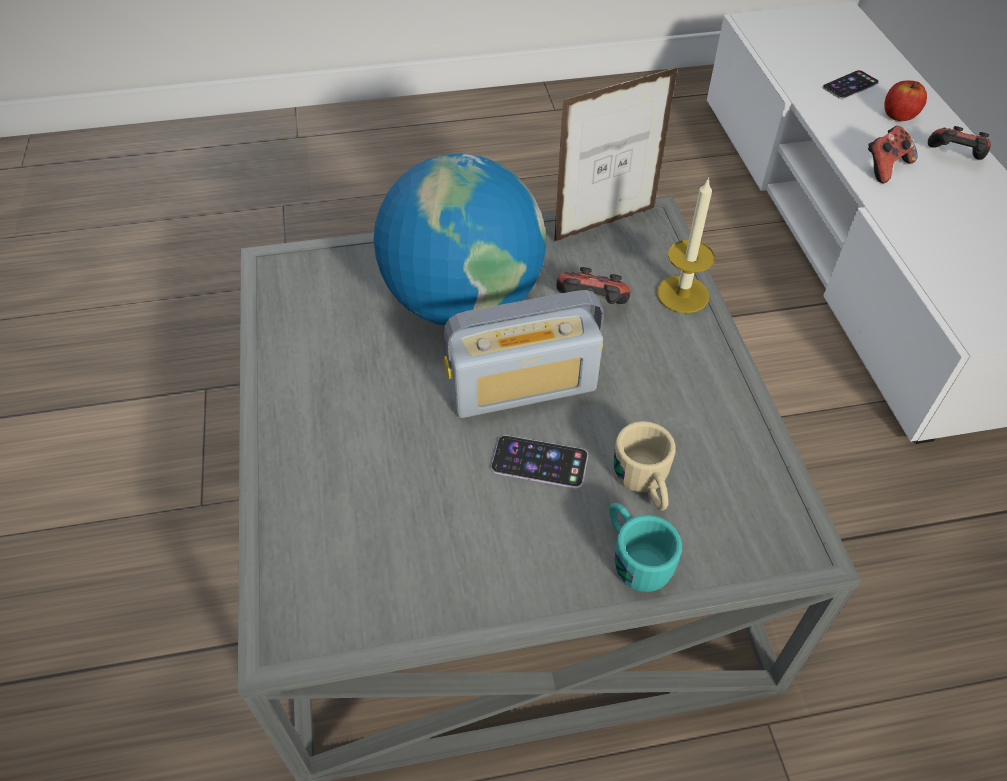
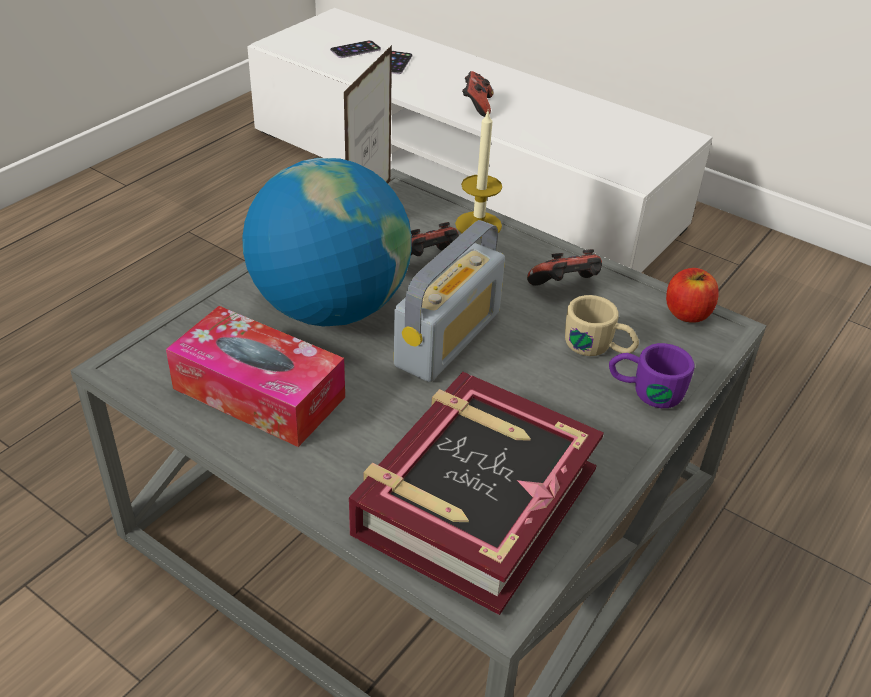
camera: 45 degrees left, 10 degrees down
phone [491,435,588,488] -> phone moved to [330,40,381,58]
turquoise mug [609,503,682,592] -> purple mug [609,343,694,408]
apple [884,80,927,121] -> apple moved to [666,268,719,323]
game controller [928,126,991,160] -> game controller moved to [527,249,602,286]
none -> tissue box [166,306,345,447]
none -> book [349,372,604,615]

